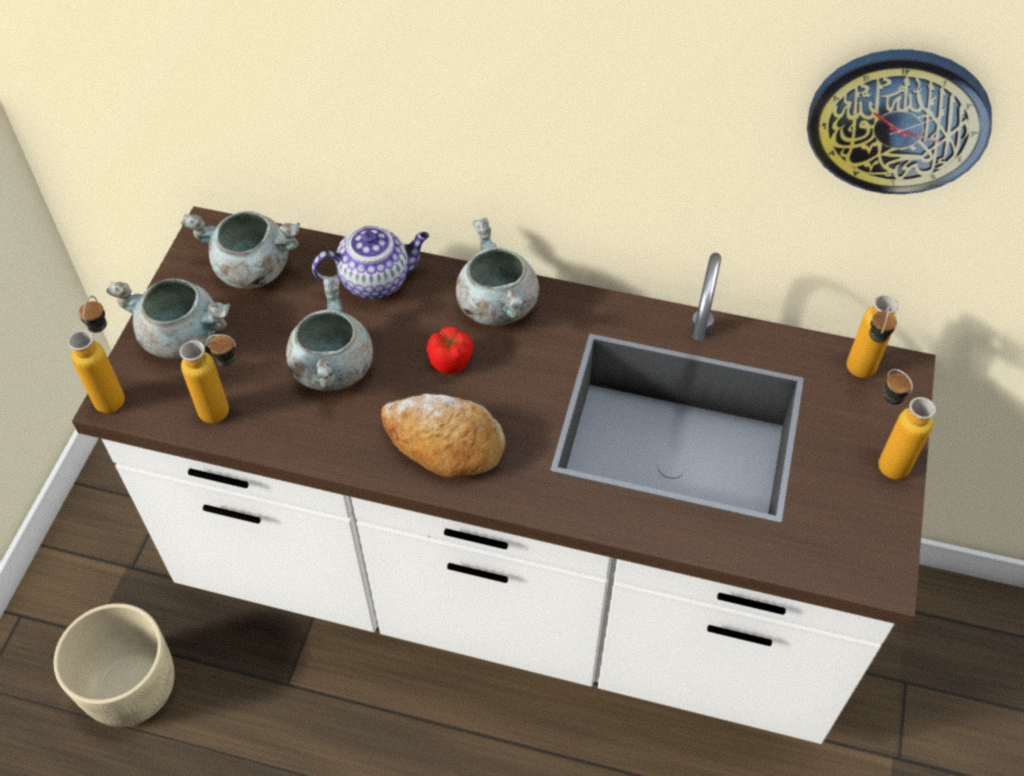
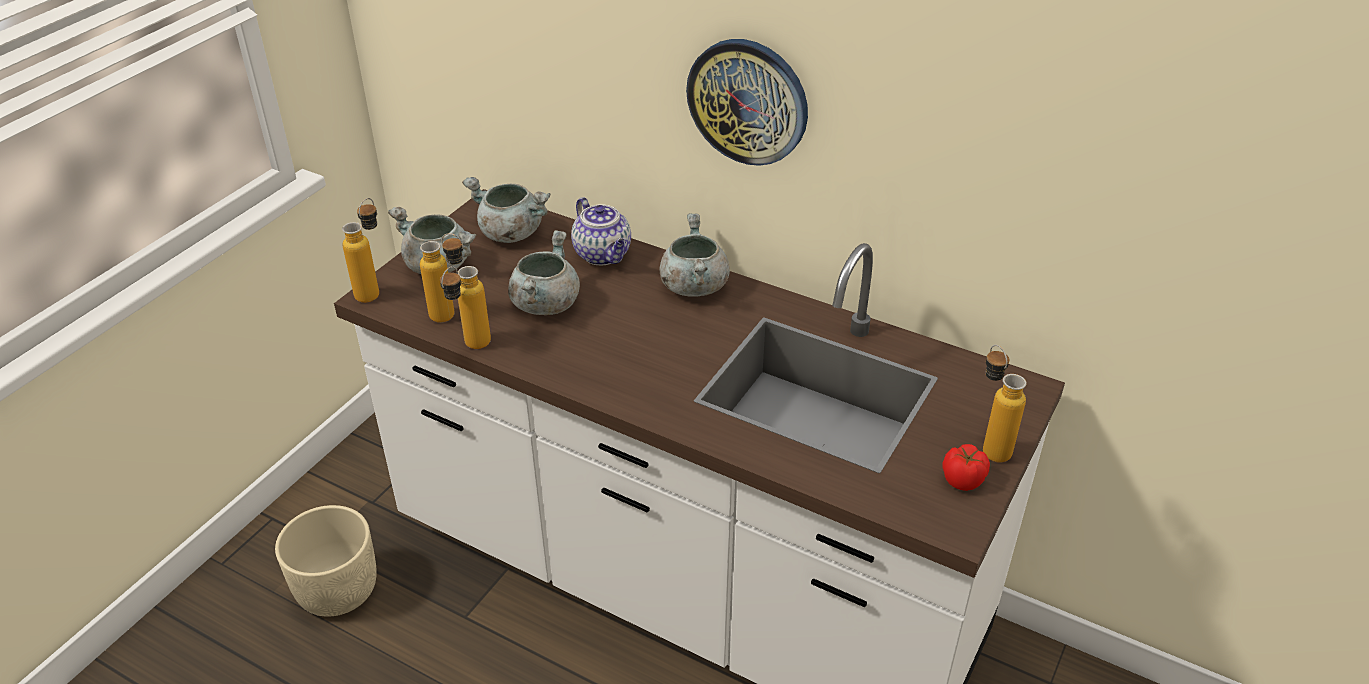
camera: 15 degrees right, 15 degrees down
teapot [312,225,429,299] -> teapot turned 60 degrees clockwise [571,197,631,265]
bread [381,394,506,477] -> none
tomato [427,327,473,374] -> tomato moved to [942,444,990,491]
wall clock [807,50,992,194] -> wall clock moved to [686,39,808,166]
bottle [847,294,898,378] -> bottle moved to [440,266,491,349]

